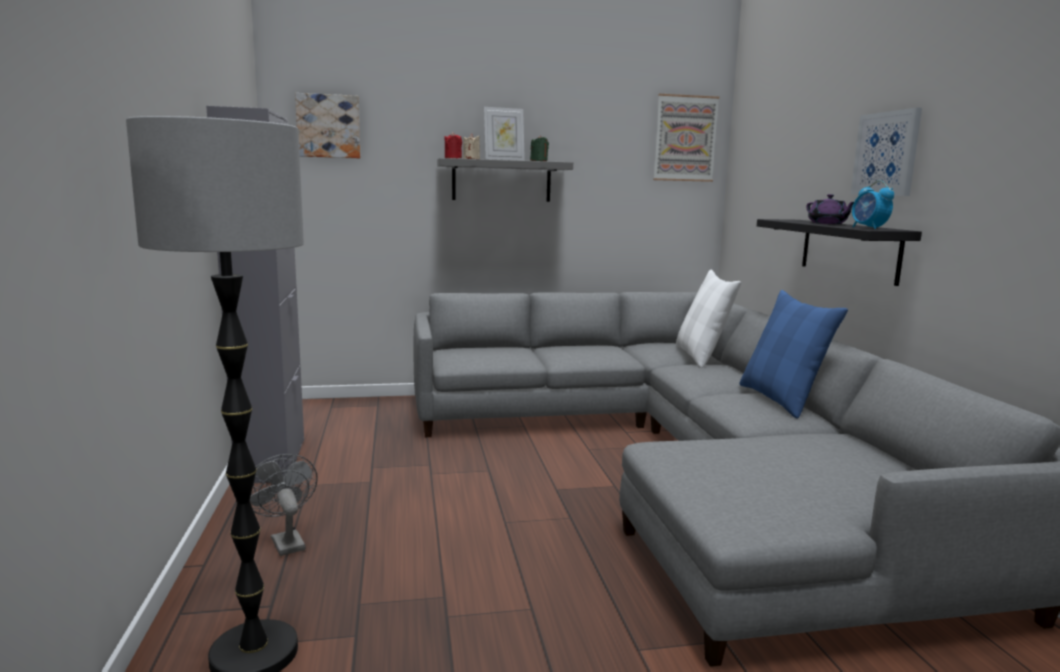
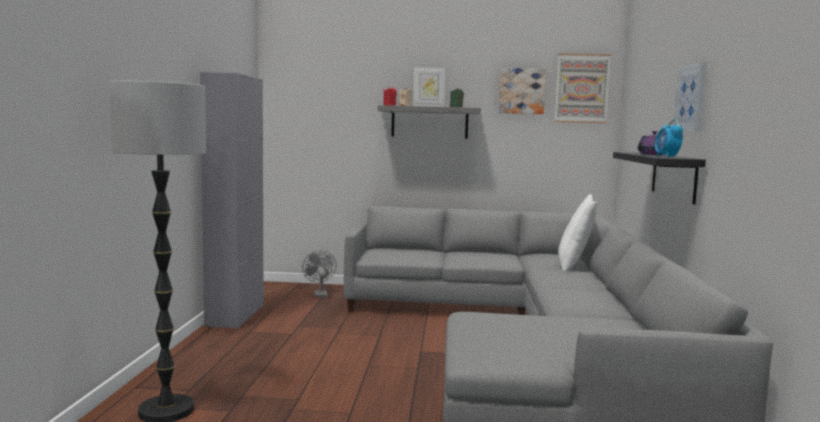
camera: 15 degrees right, 5 degrees down
grey fan [250,454,318,556] -> grey fan moved to [302,251,336,298]
picture [295,93,360,158] -> picture moved to [499,68,546,114]
blue pillow [740,290,848,419] -> none

